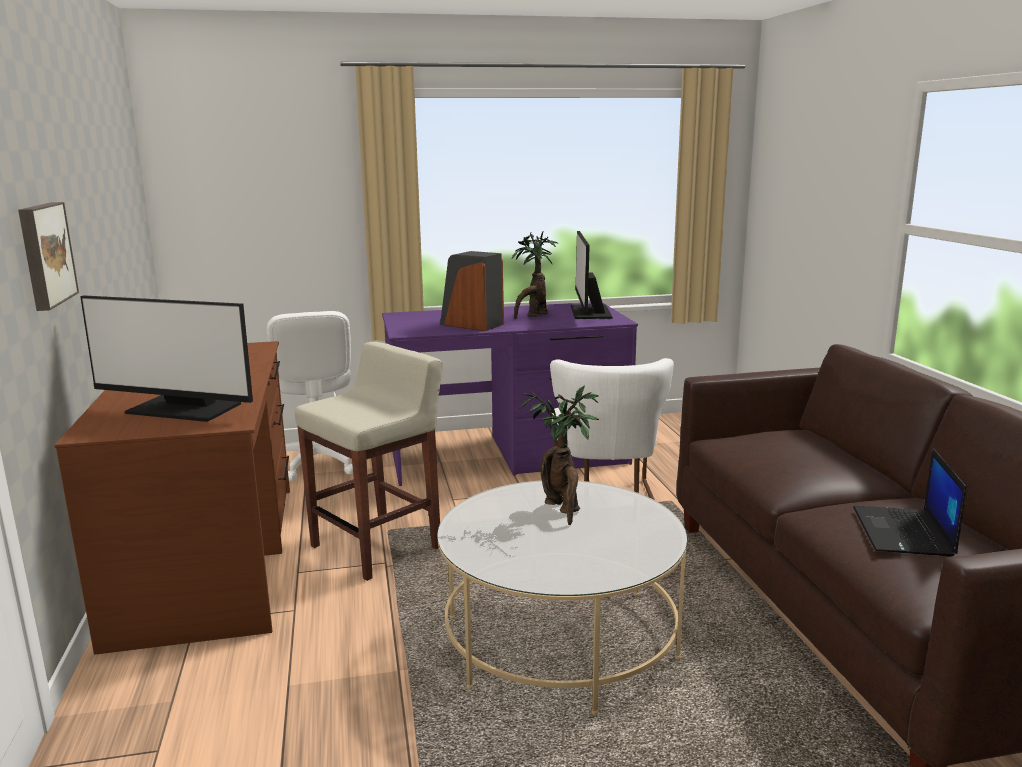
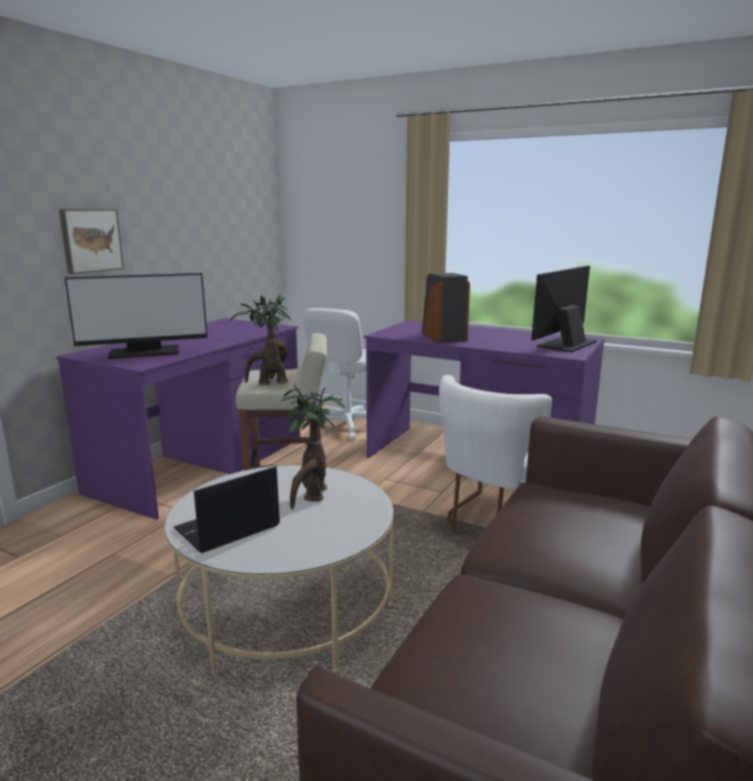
camera: 40 degrees right, 0 degrees up
brown desk [54,341,290,655] -> purple desk [56,318,300,520]
monitor [80,296,253,422] -> monitor turned 75 degrees counterclockwise [65,273,208,359]
potted plant [512,232,559,319] -> potted plant moved to [229,295,291,385]
laptop [853,448,967,557] -> laptop moved to [173,466,280,553]

